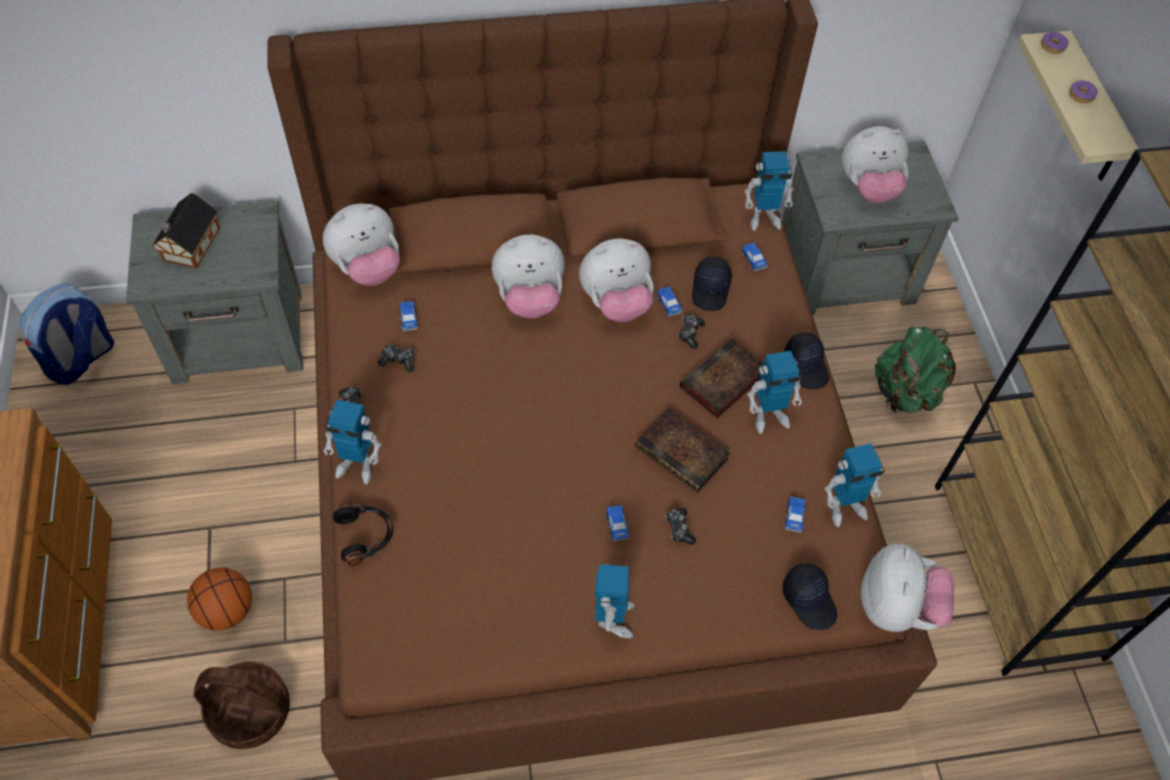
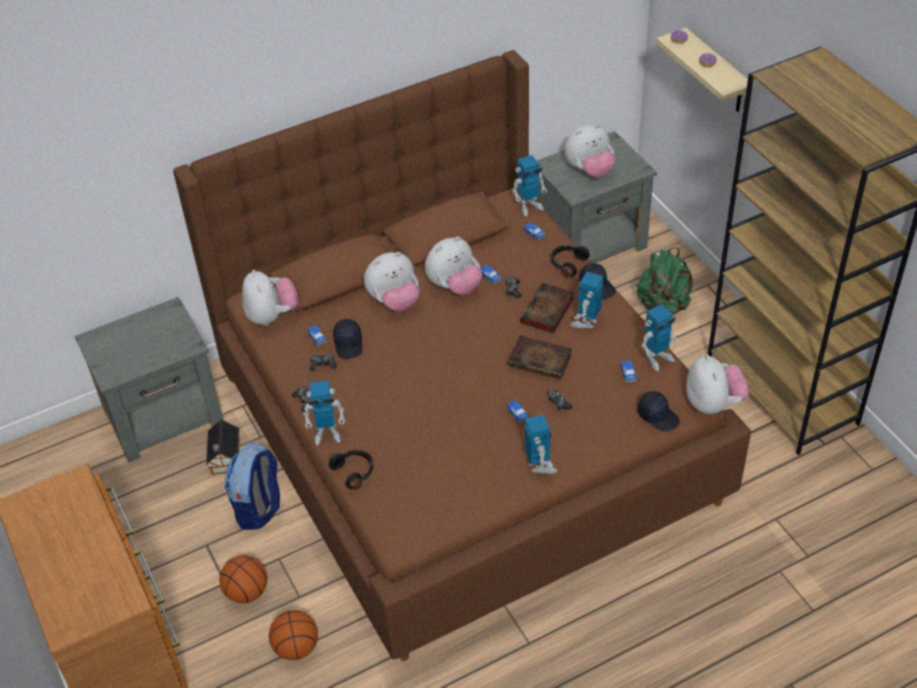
camera: 15 degrees left, 10 degrees down
backpack [19,283,114,385] -> backpack moved to [224,443,280,530]
toy house [152,193,220,268] -> toy house moved to [206,420,240,474]
basket [194,662,290,749] -> basketball [269,610,318,660]
plush toy [323,204,400,286] -> plush toy turned 60 degrees counterclockwise [242,269,299,326]
black cap [692,256,732,311] -> black cap moved to [333,319,362,359]
toy robot [747,351,802,434] -> toy robot turned 150 degrees clockwise [570,272,603,328]
none -> black headphones [551,245,590,277]

